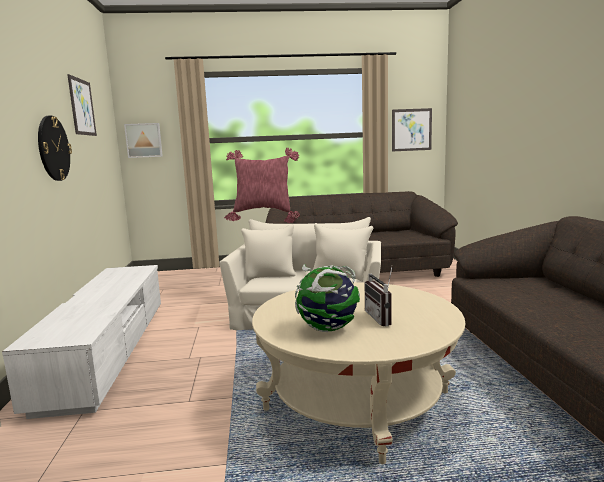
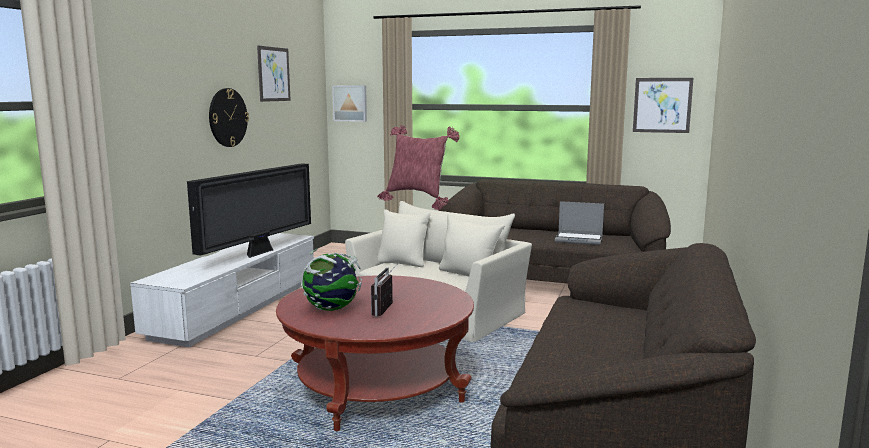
camera: 25 degrees right, 0 degrees up
beige coffee table [252,282,465,464] -> red coffee table [276,275,474,431]
none -> television [187,163,311,258]
none -> laptop [555,201,604,245]

